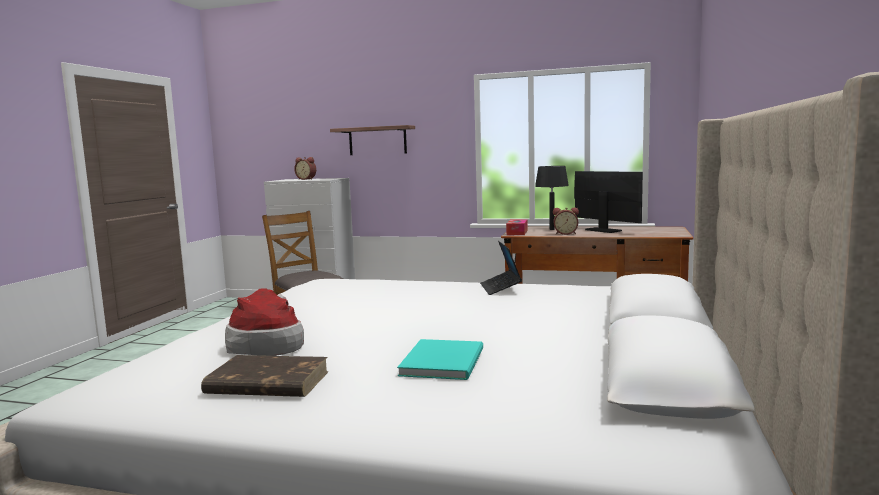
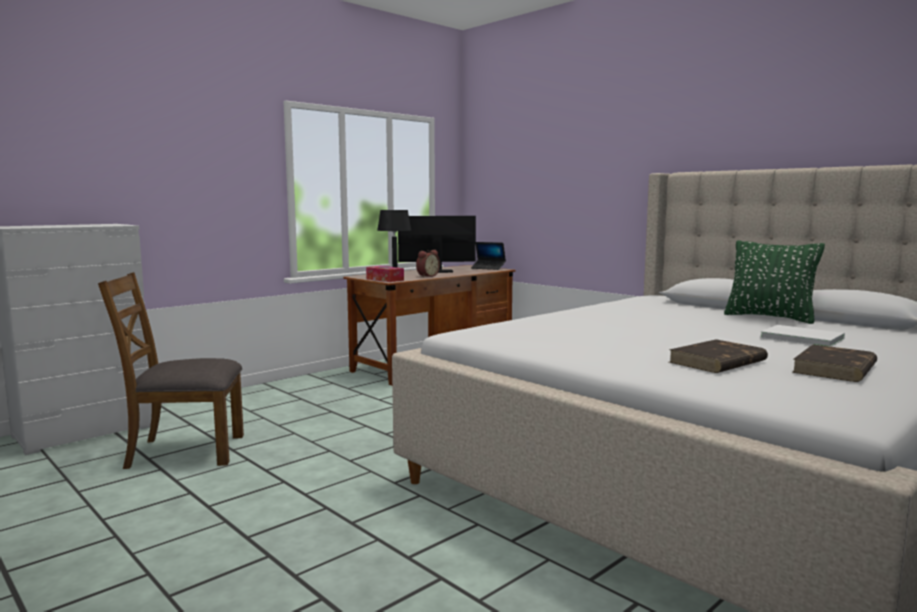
camera: 60 degrees left, 0 degrees up
hat [225,288,304,356] -> brown book [669,339,768,373]
alarm clock [294,157,316,180] -> none
shelf [330,125,415,155] -> none
turquoise book [397,339,483,380] -> white book [760,325,845,347]
laptop [480,241,522,295] -> laptop moved to [471,242,506,270]
none -> green pillow [724,240,825,324]

